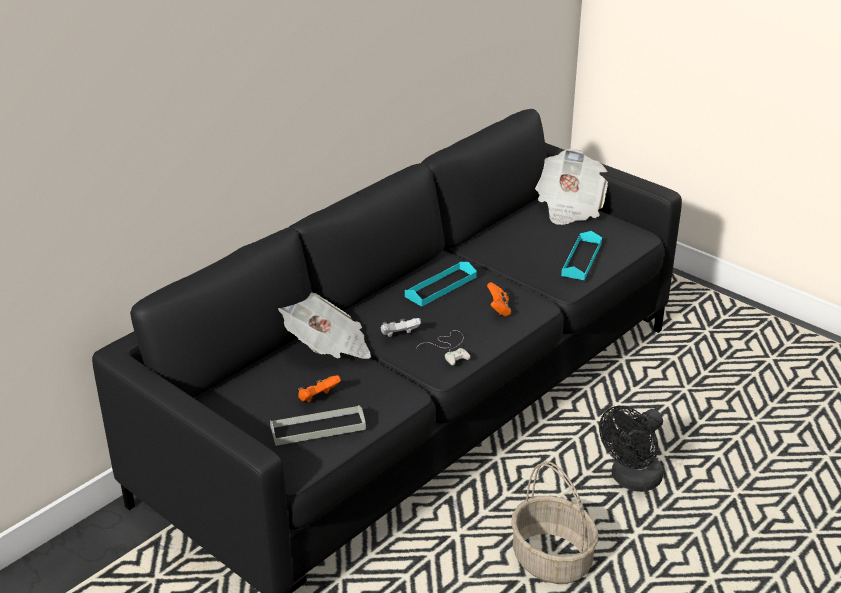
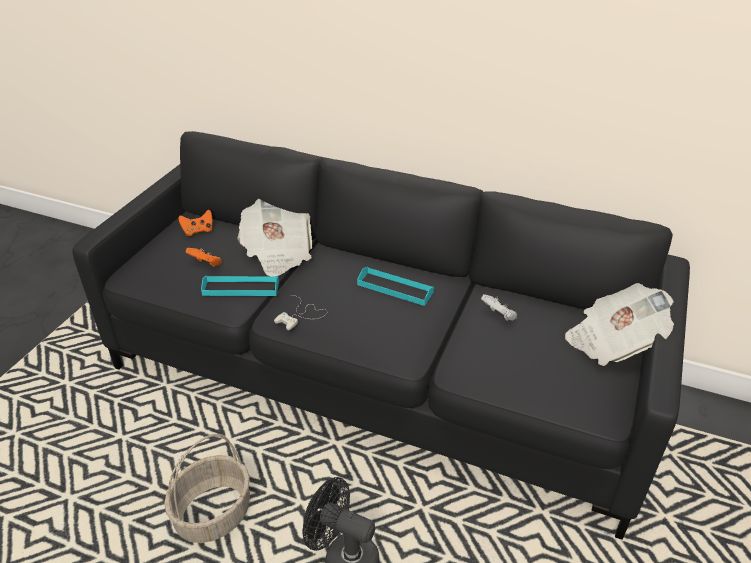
camera: 70 degrees right, 5 degrees up
grey tray [270,405,366,446] -> none
white game controller [381,318,421,337] -> white game controller moved to [481,294,517,321]
orange game controller [487,282,511,316] -> orange game controller moved to [179,210,213,236]
turquoise tray [561,231,602,280] -> turquoise tray moved to [201,276,279,296]

